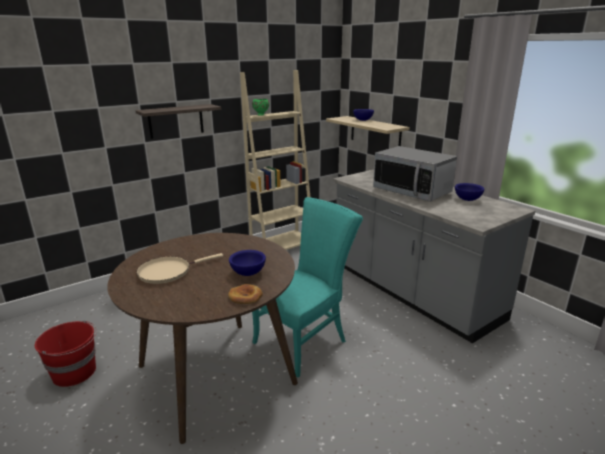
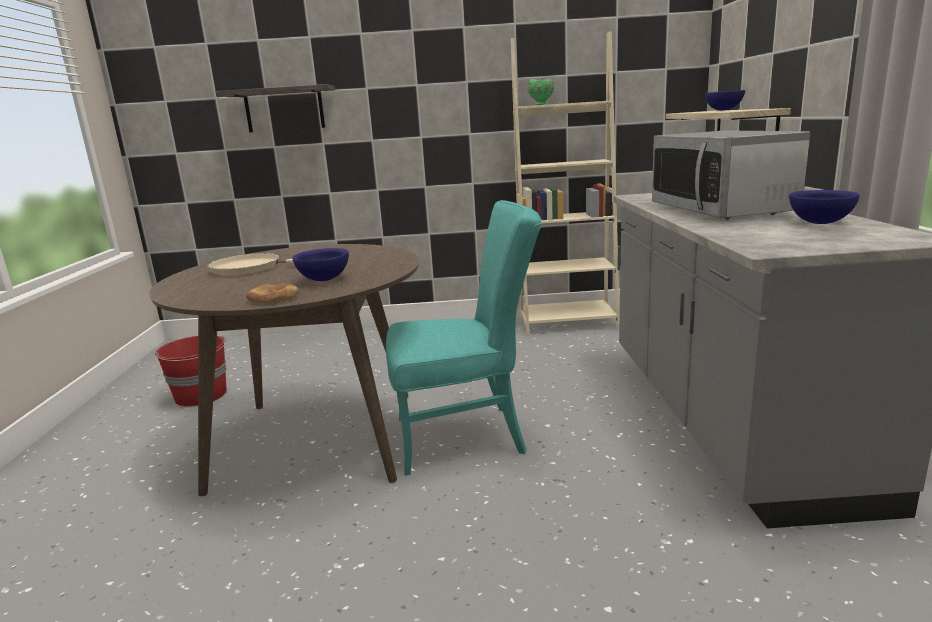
camera: 35 degrees right, 5 degrees down
shelf [135,104,221,139] -> shelf moved to [215,84,335,132]

